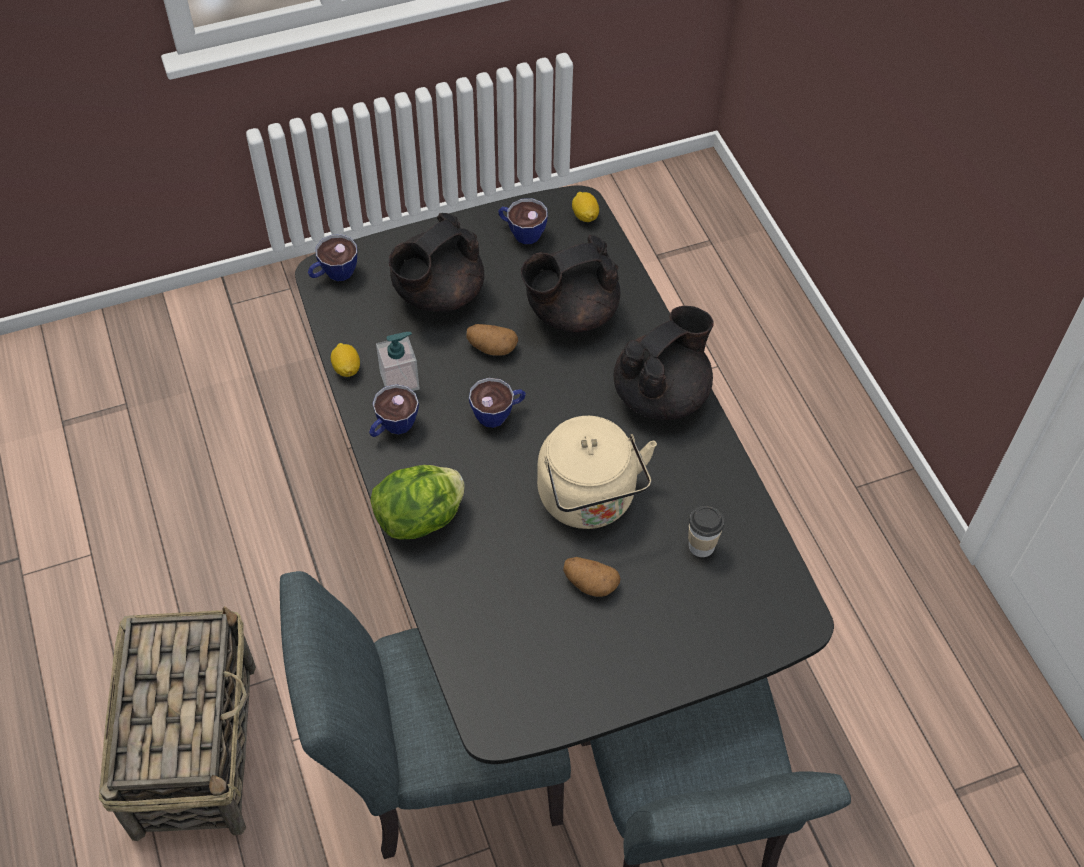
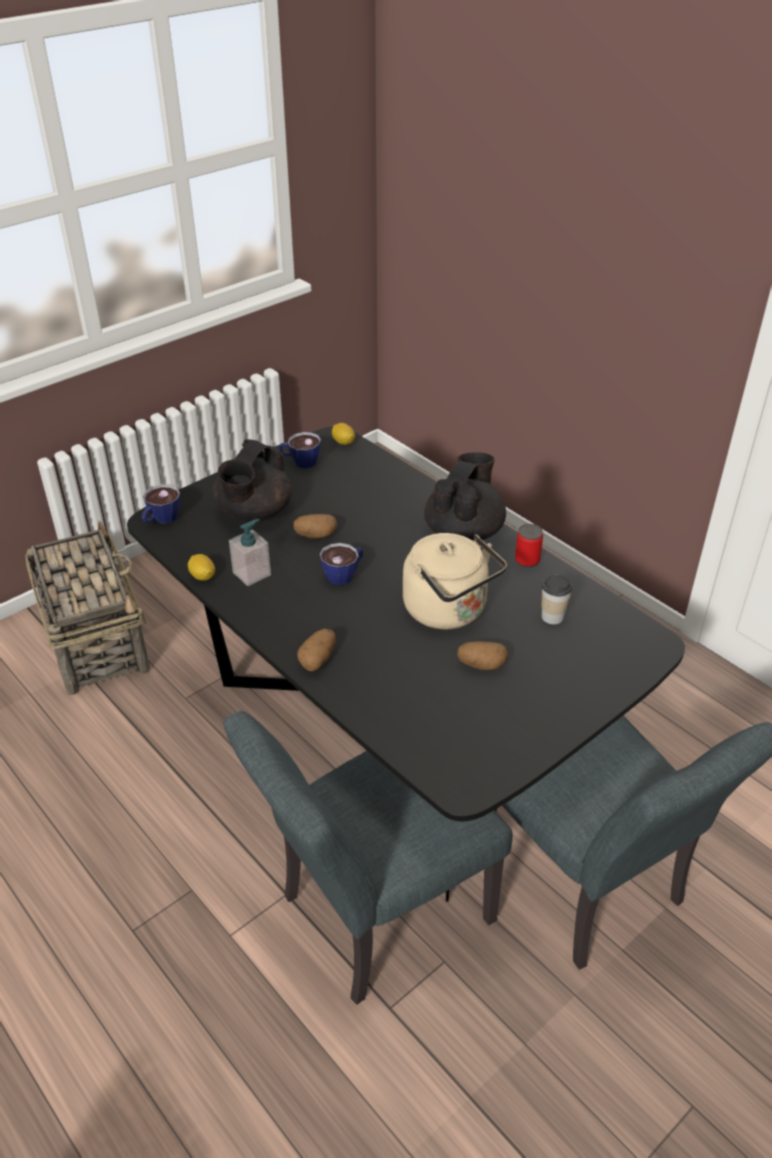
camera: 20 degrees left, 15 degrees down
basket [99,606,256,841] -> basket moved to [25,521,150,696]
cup [369,384,419,437] -> none
lettuce [371,465,465,540] -> potato [297,628,336,671]
black teapot [521,235,620,333] -> none
none -> can [515,524,543,568]

